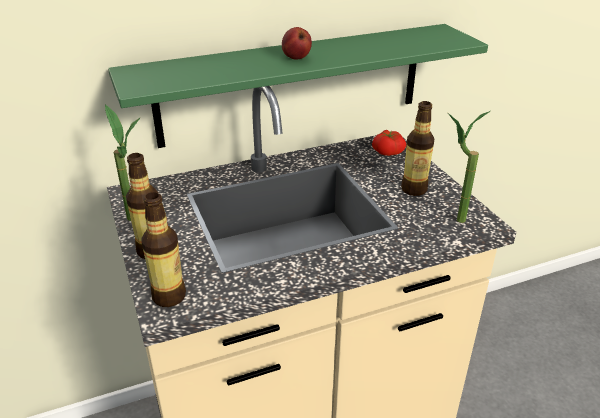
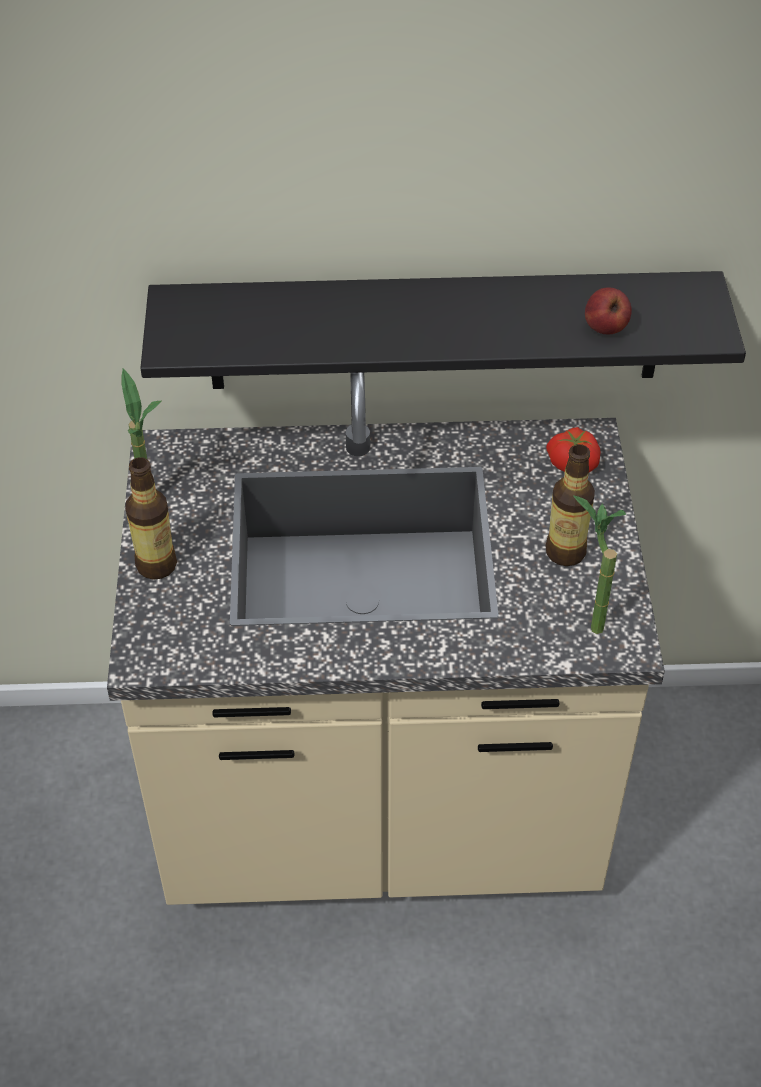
camera: 20 degrees right, 15 degrees up
green shelf [108,24,488,148] -> black shelf [140,271,746,389]
bottle [141,192,186,307] -> none
apple [282,27,312,60] -> apple moved to [585,287,632,334]

